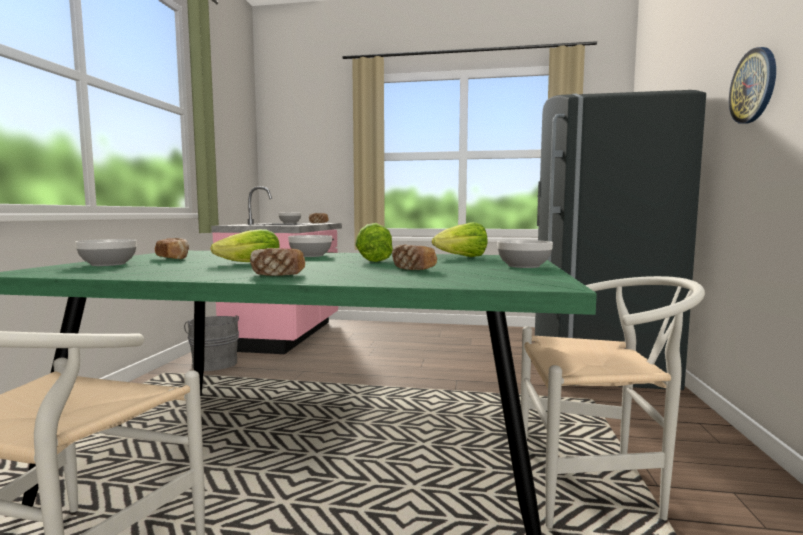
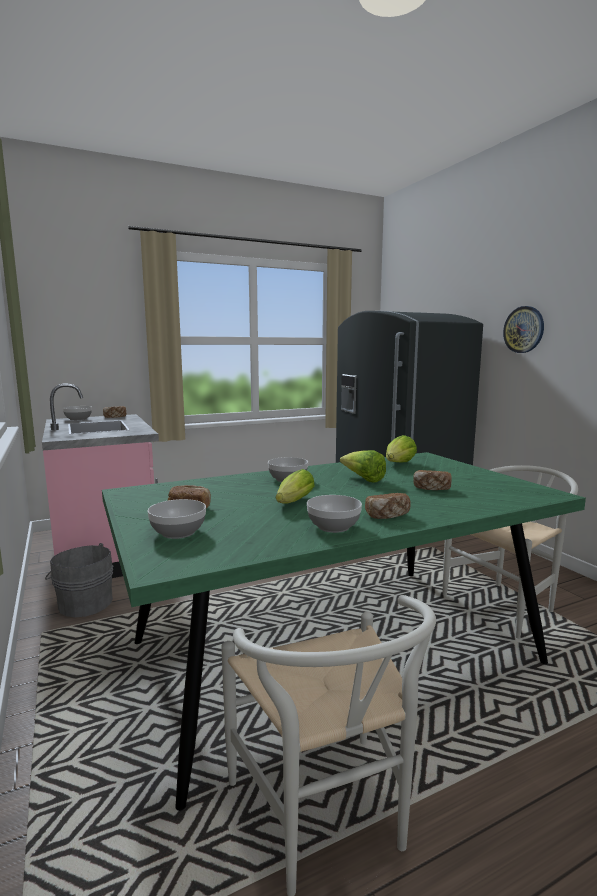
camera: 35 degrees left, 5 degrees up
bowl [497,240,553,268] -> bowl moved to [307,495,362,533]

